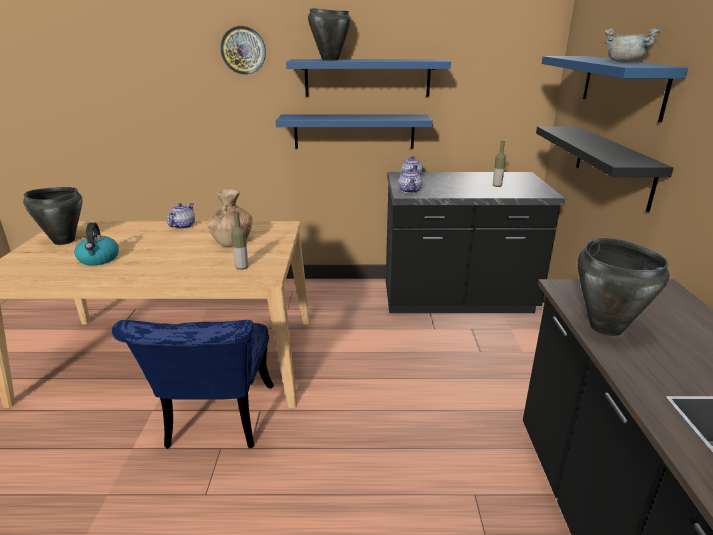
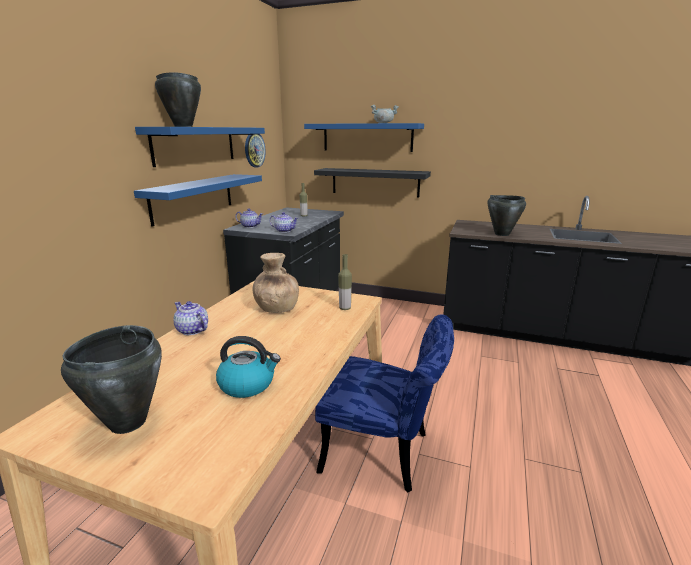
camera: 70 degrees left, 5 degrees down
wall clock [220,26,266,75] -> wall clock moved to [245,134,266,168]

